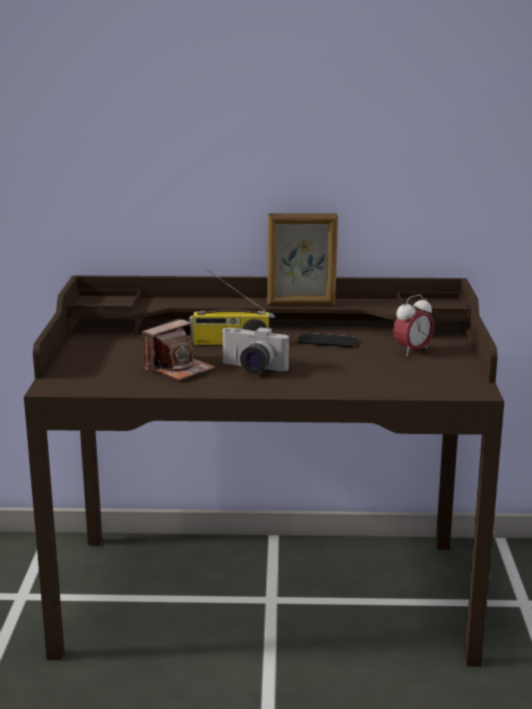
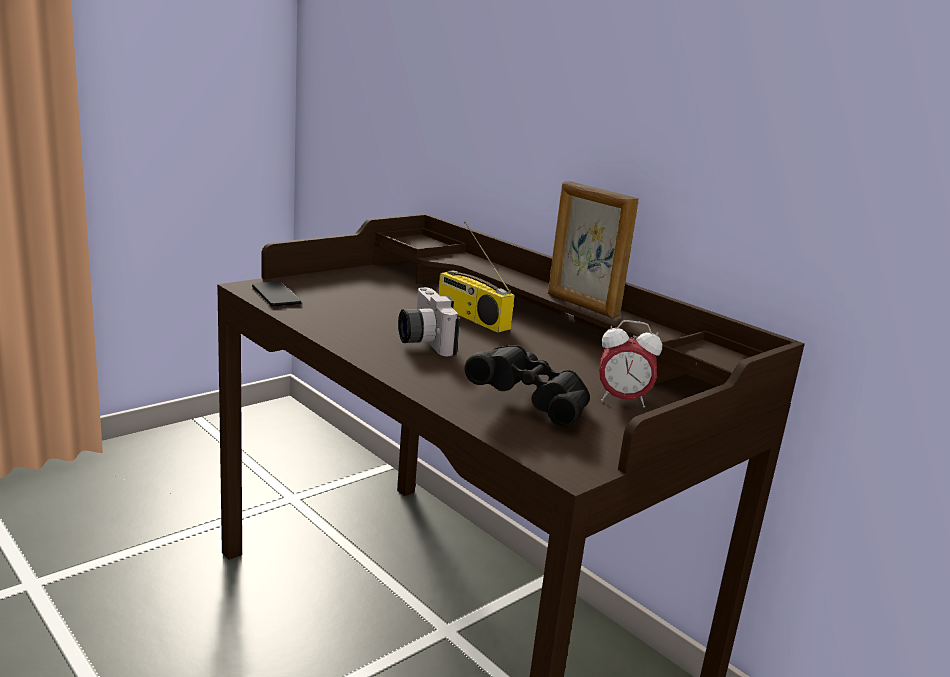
camera: 45 degrees right, 0 degrees up
camera [142,319,215,380] -> none
phone [297,333,357,347] -> phone moved to [252,282,301,307]
none -> black binoculars [464,345,590,427]

